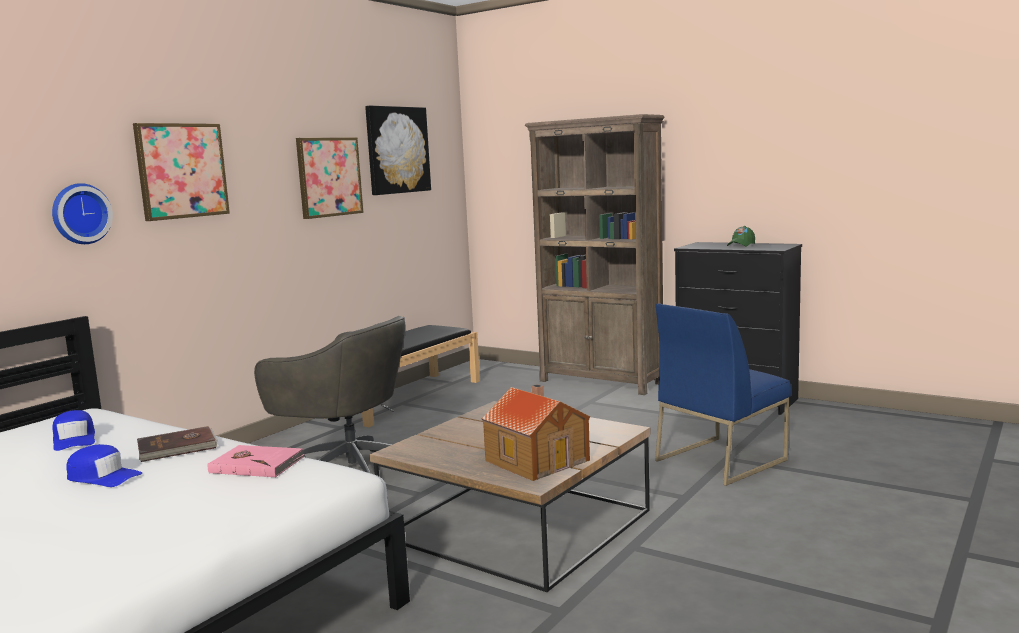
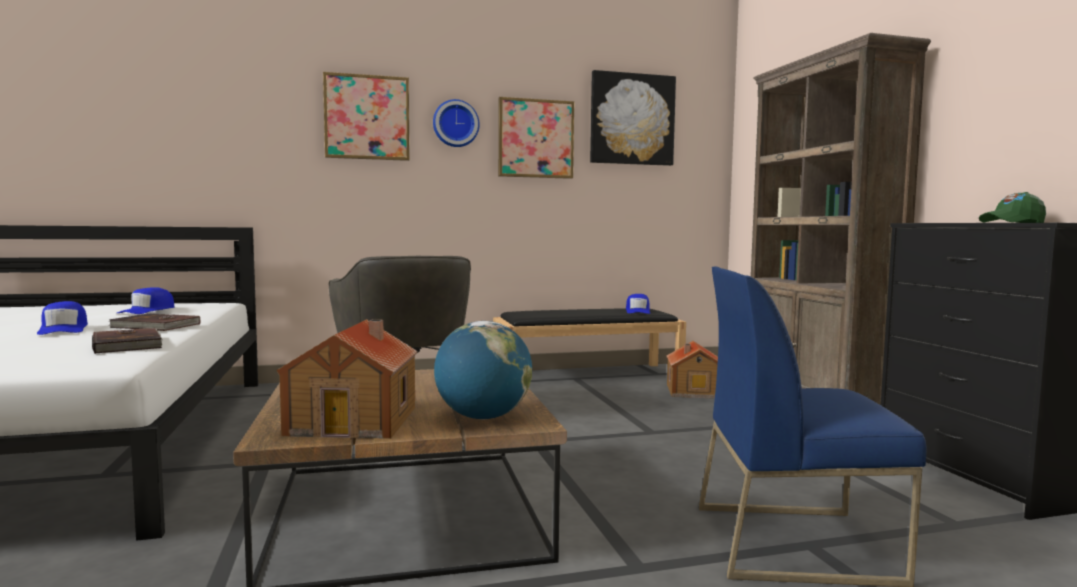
camera: 40 degrees right, 5 degrees down
wall clock [52,183,113,244] -> wall clock moved to [433,99,480,147]
pink book [208,445,305,477] -> brown book [92,328,163,354]
none -> globe [434,321,532,419]
none -> blue cap [626,294,650,314]
none -> toy house [667,341,718,399]

